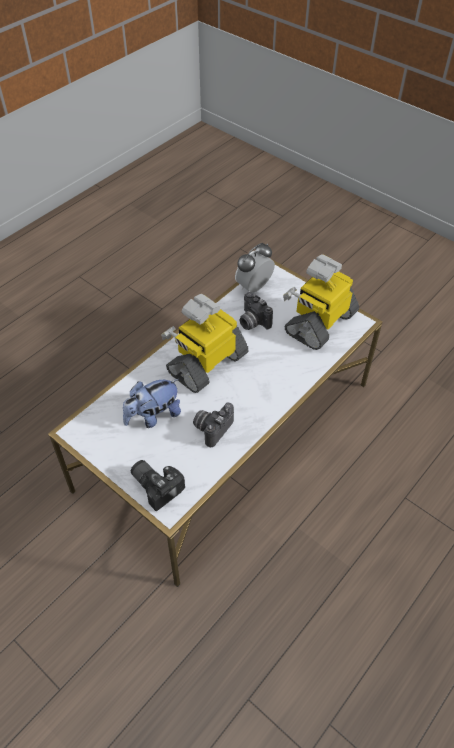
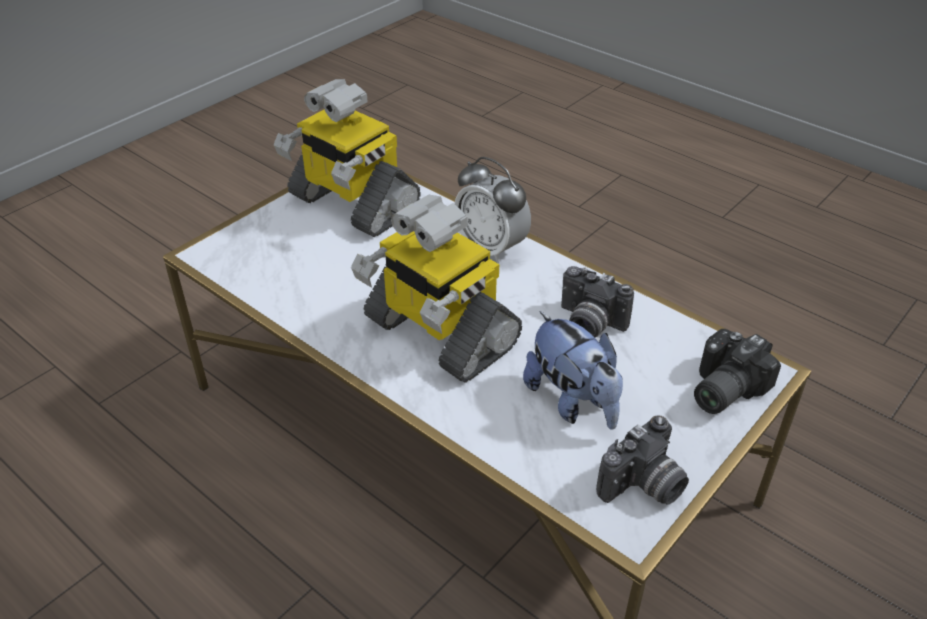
camera: 90 degrees left, 10 degrees down
alarm clock [235,243,275,293] -> alarm clock moved to [454,157,531,264]
camera [240,292,273,330] -> camera moved to [596,415,689,505]

